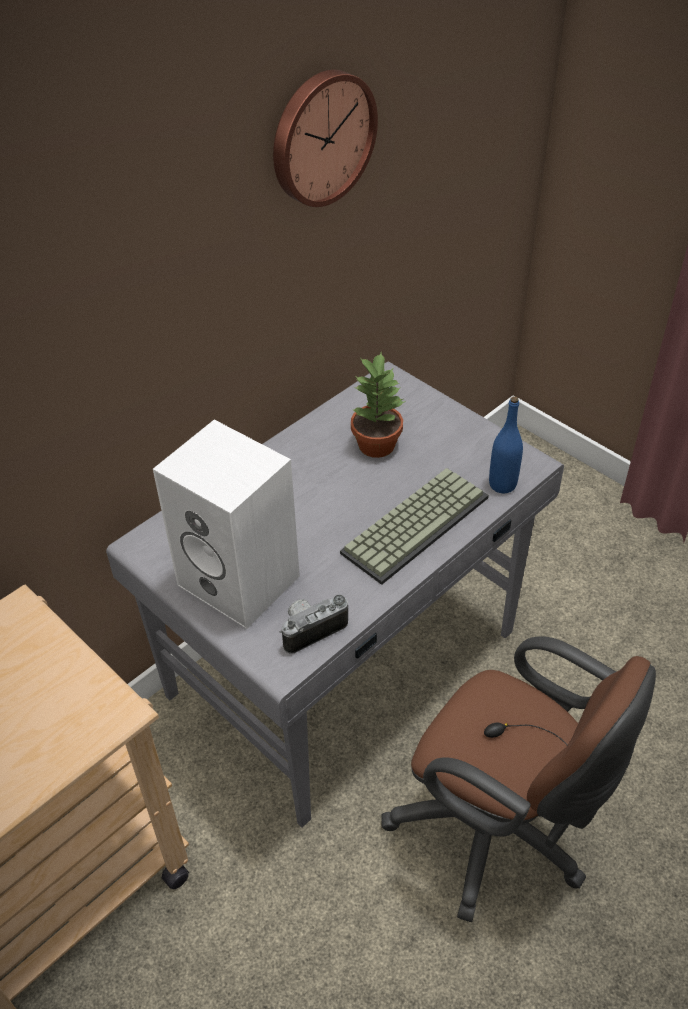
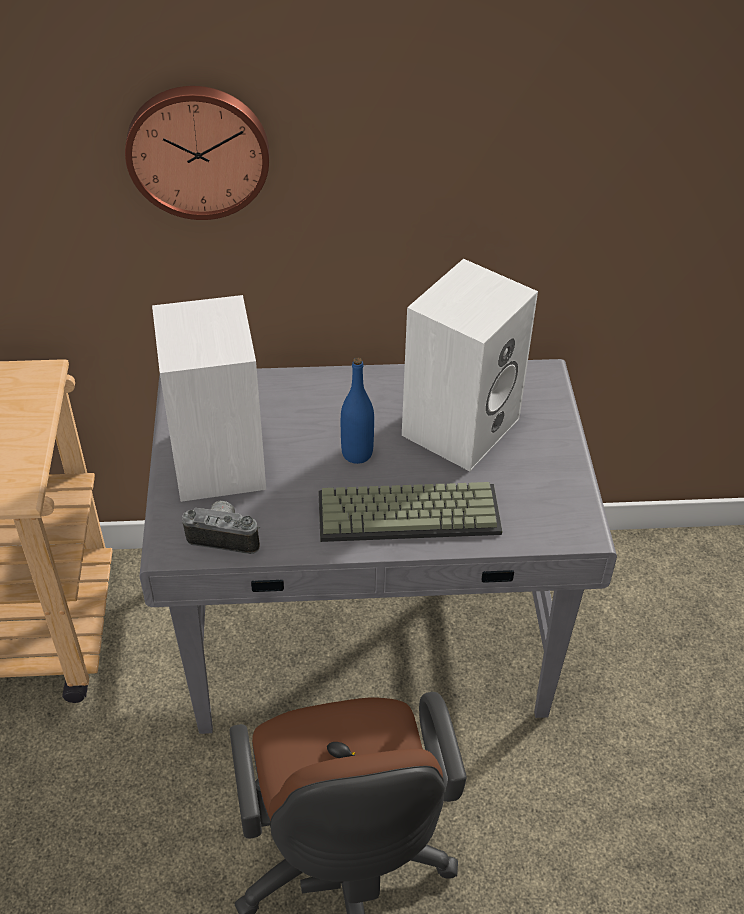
camera: 40 degrees right, 0 degrees up
wall clock [273,70,378,207] -> wall clock moved to [125,86,269,220]
potted plant [351,352,406,458] -> white speaker [402,259,538,471]
blue bottle [489,396,523,493] -> blue bottle moved to [341,357,374,464]

